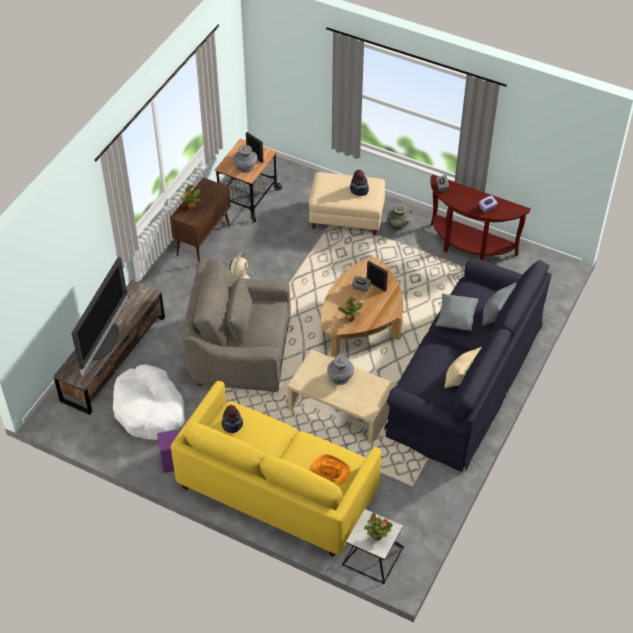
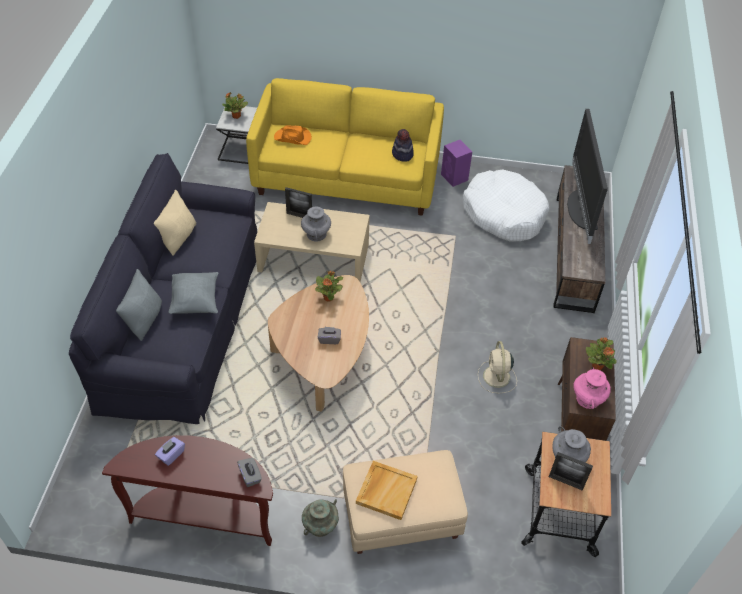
camera: 160 degrees right, 0 degrees up
grey armchair [182,259,291,392] -> none
hat [350,170,369,196] -> beige tray [356,461,418,520]
picture frame [367,261,388,292] -> picture frame moved to [285,187,312,218]
none -> pink vase [573,367,611,409]

